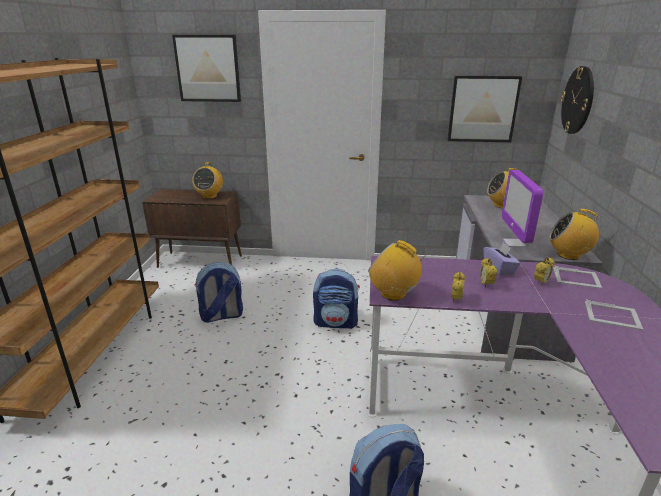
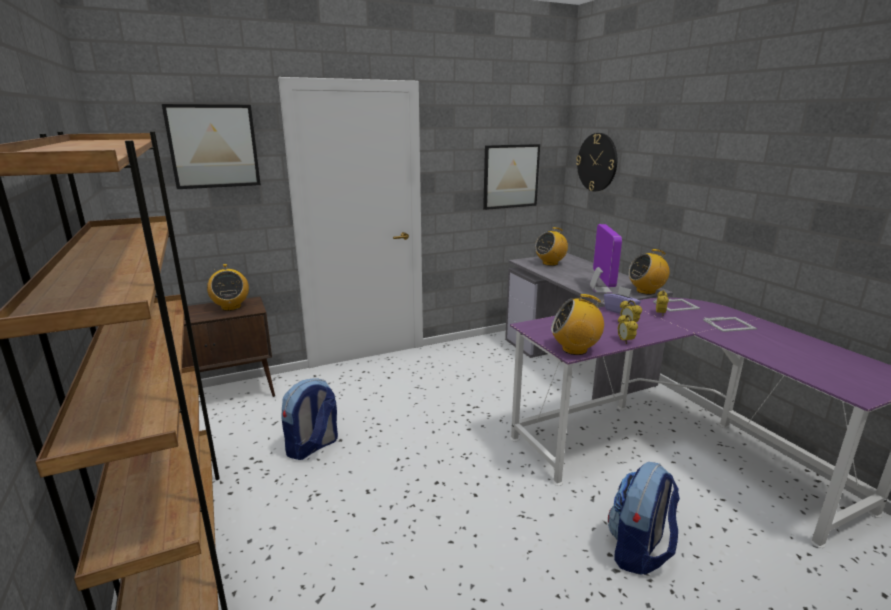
camera: 30 degrees left, 5 degrees down
backpack [313,268,360,329] -> none
monitor [502,170,543,247] -> monitor turned 150 degrees counterclockwise [590,224,622,293]

